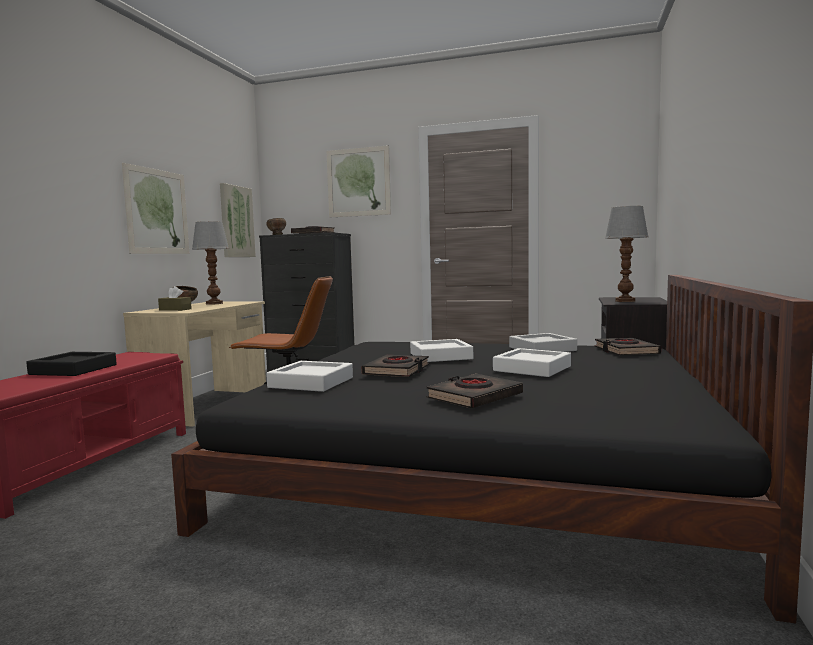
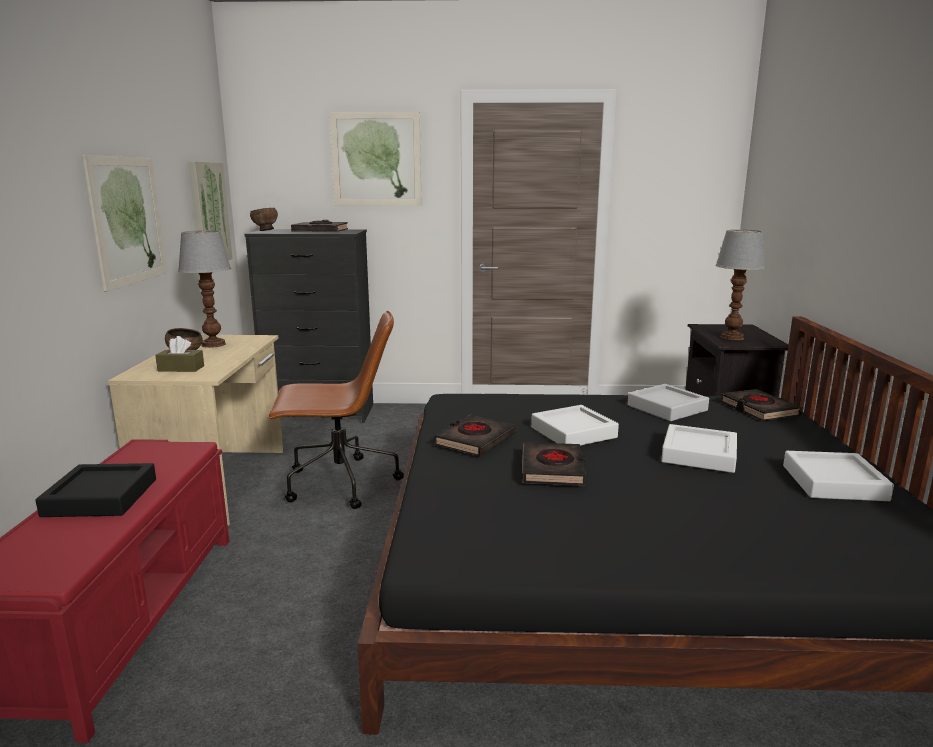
camera: 15 degrees left, 10 degrees up
white tray [266,361,353,392] -> white tray moved to [783,451,894,501]
black book [426,374,523,408] -> black book moved to [434,415,516,456]

